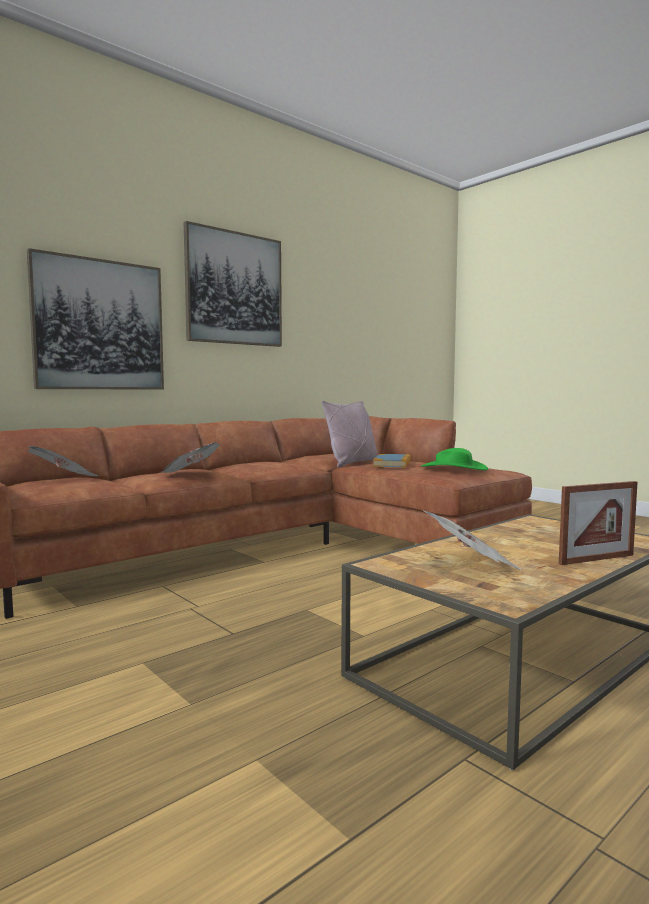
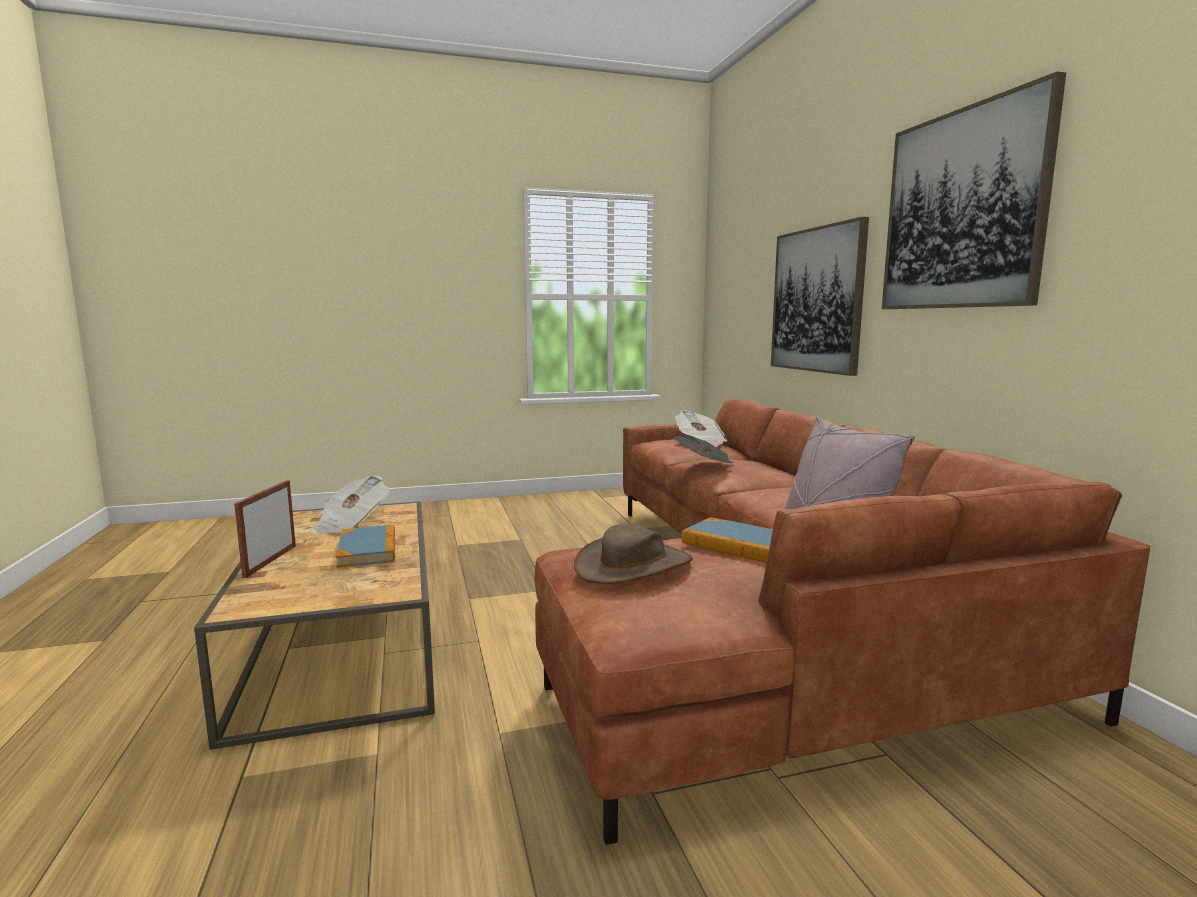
camera: 115 degrees right, 5 degrees up
green hat [421,448,488,471] -> brown hat [574,524,693,584]
none -> book [336,525,395,568]

